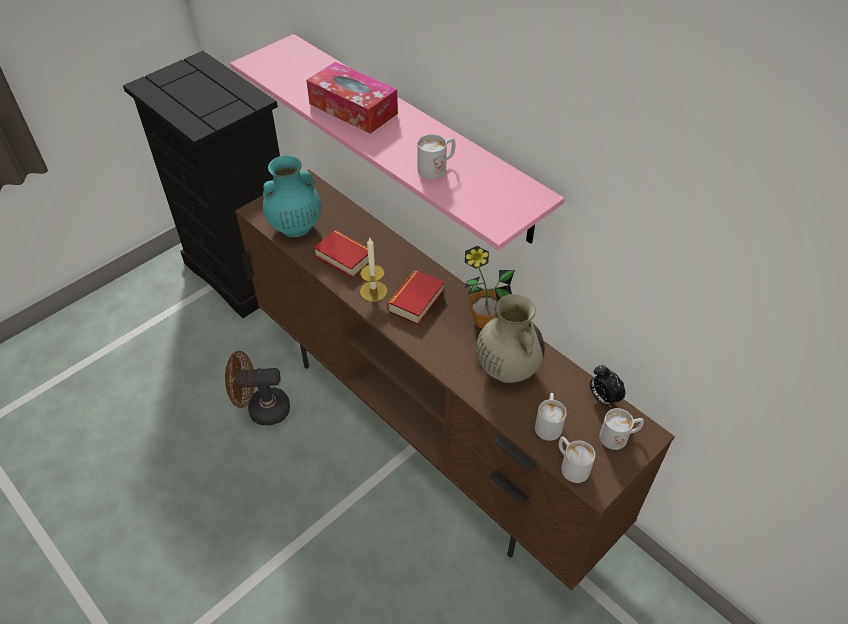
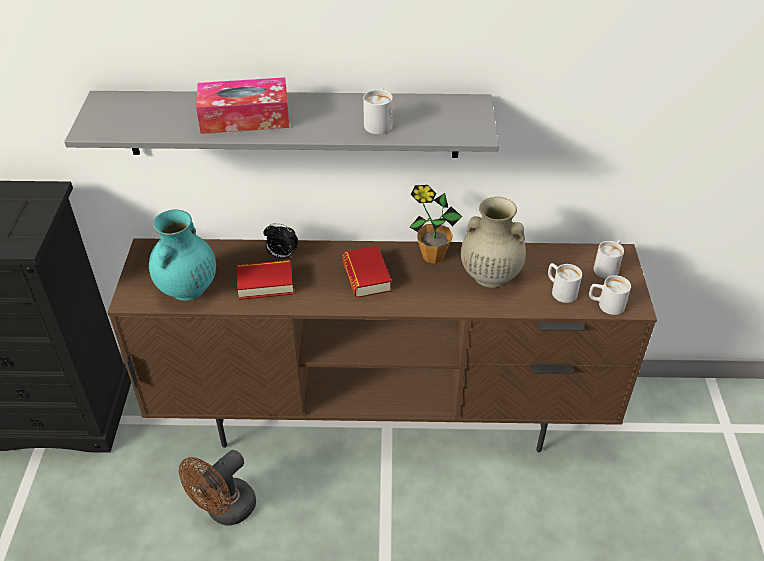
camera: 45 degrees left, 5 degrees down
pink shelf [230,34,565,251] -> grey shelf [64,91,499,158]
candle [360,238,388,302] -> none
alarm clock [590,365,625,408] -> alarm clock moved to [263,223,298,259]

